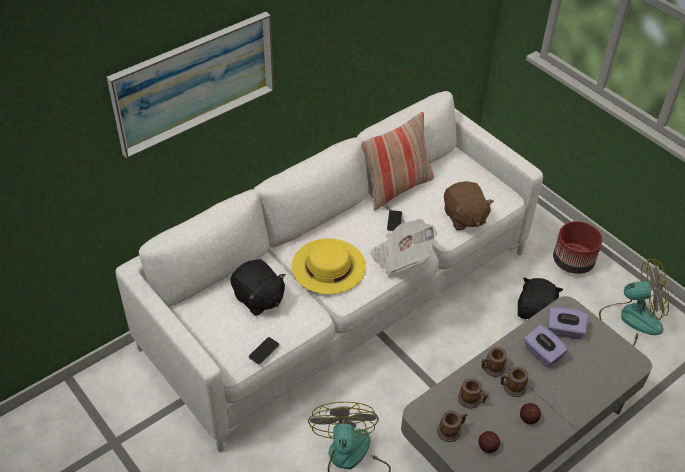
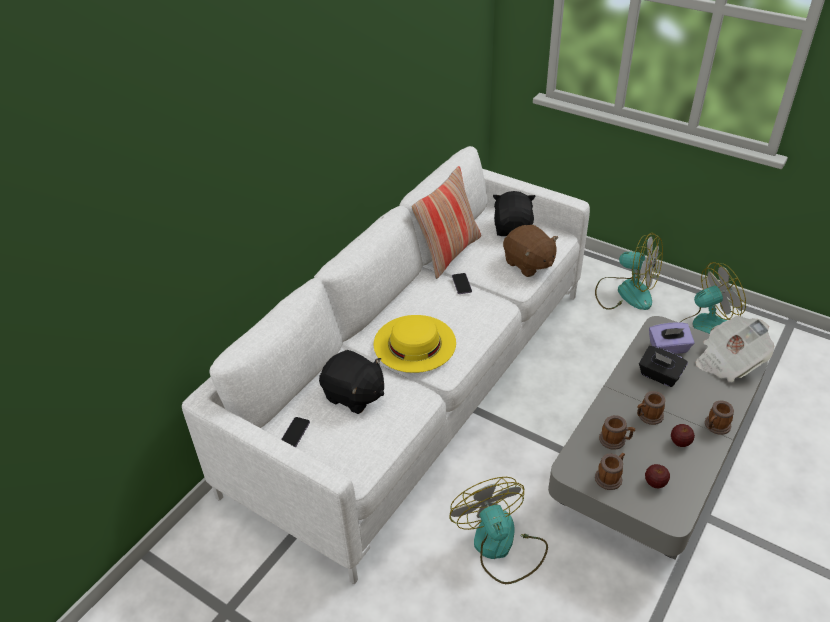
camera: 15 degrees left, 5 degrees down
picture [107,12,274,159] -> none
phone [249,337,279,364] -> phone moved to [281,417,310,447]
newspaper [370,219,437,274] -> newspaper moved to [695,316,774,382]
mug [481,347,507,377] -> mug moved to [705,401,734,435]
black plush toy [518,277,563,319] -> black plush toy moved to [493,191,536,236]
purple tissue box [524,325,568,367] -> black tissue box [639,346,688,387]
red planter [553,221,603,274] -> fan [595,233,663,310]

